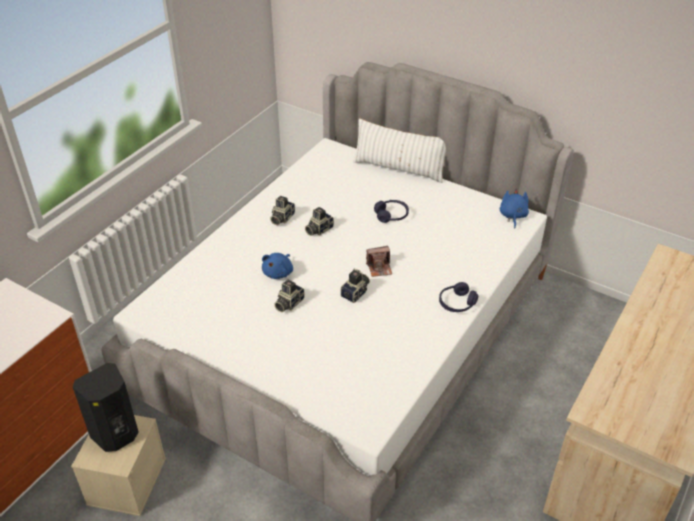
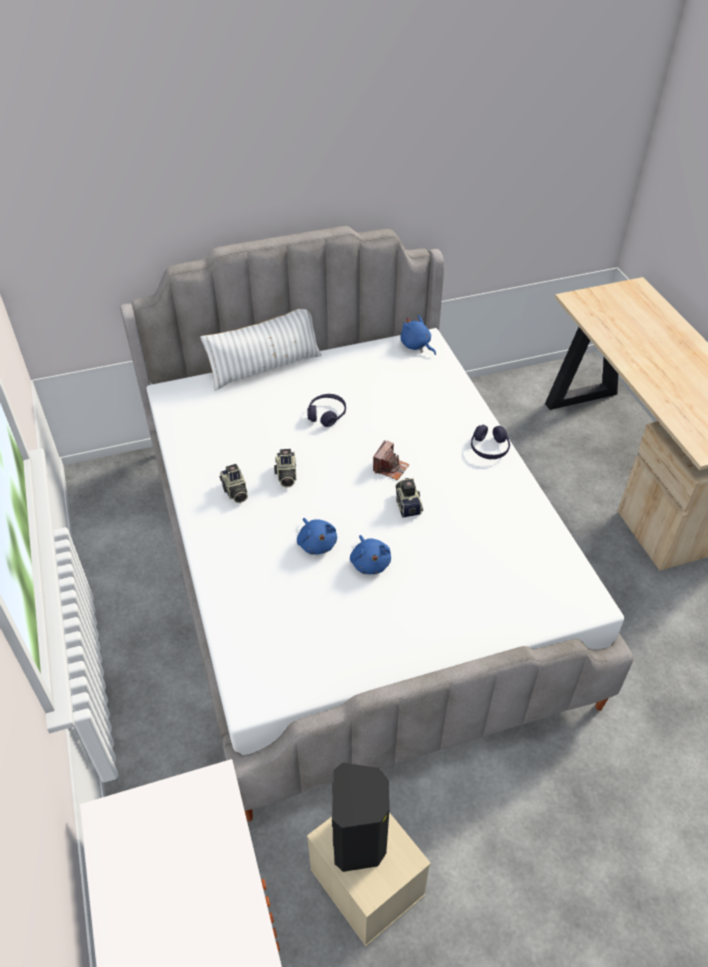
camera: 50 degrees left, 5 degrees up
camera [274,280,305,312] -> blue plush toy [350,535,391,574]

